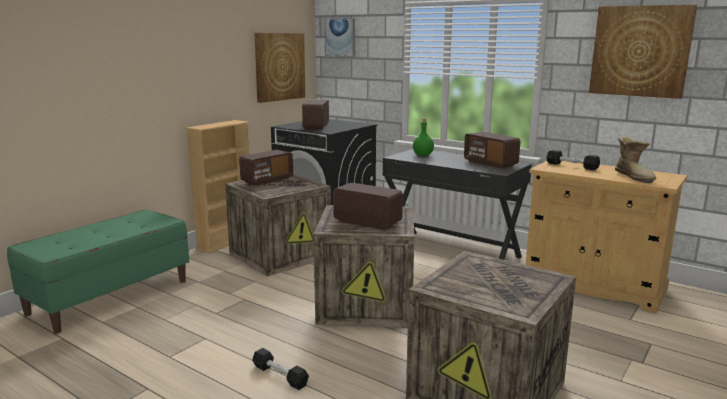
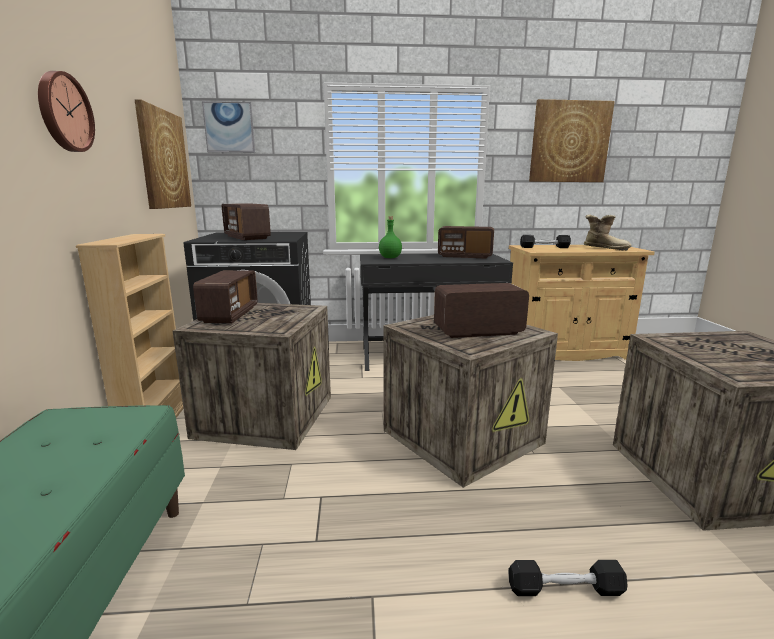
camera: 40 degrees left, 0 degrees up
none -> wall clock [38,71,95,152]

